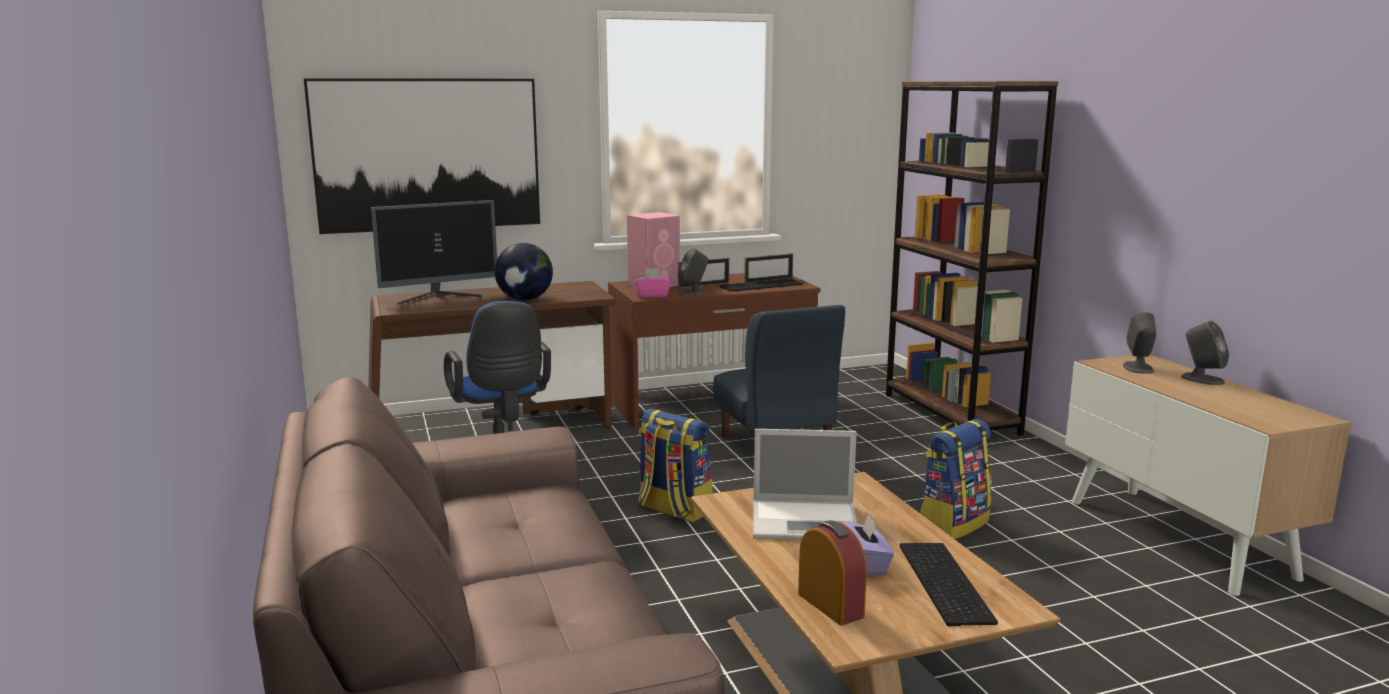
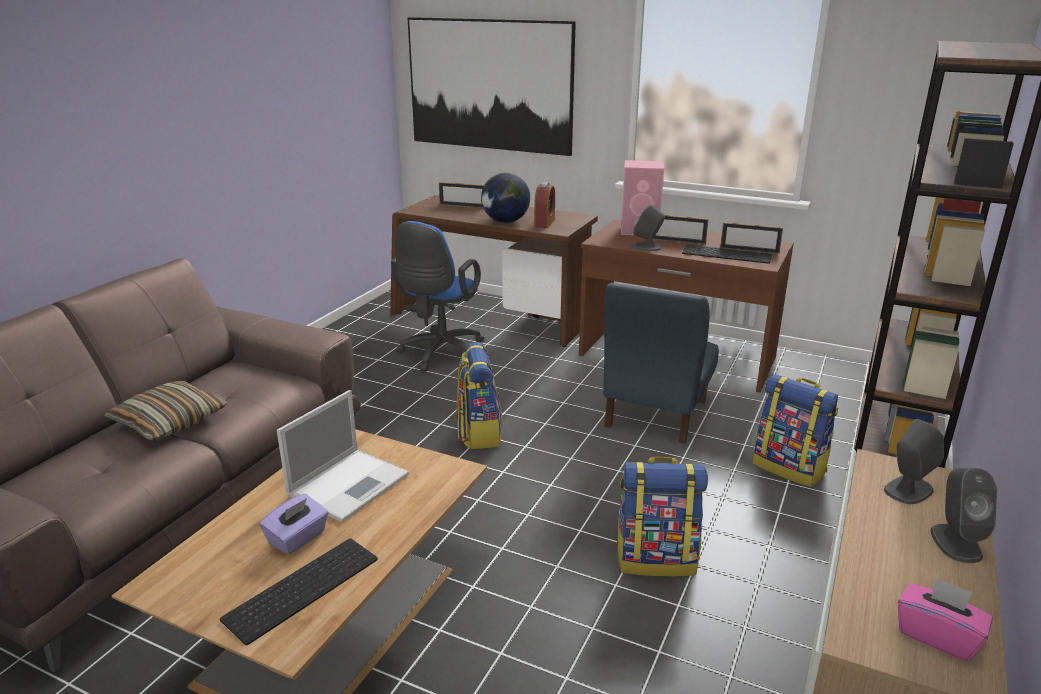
camera: 45 degrees right, 10 degrees up
monitor [371,200,497,305] -> picture frame [439,182,484,208]
pink tissue box [635,268,671,298] -> pink tissue box moved to [898,577,992,661]
laptop [753,429,858,540] -> laptop turned 105 degrees counterclockwise [277,390,409,522]
alarm clock [798,520,867,625] -> alarm clock moved to [534,182,555,228]
none -> pillow [104,381,227,441]
none -> backpack [753,374,838,487]

